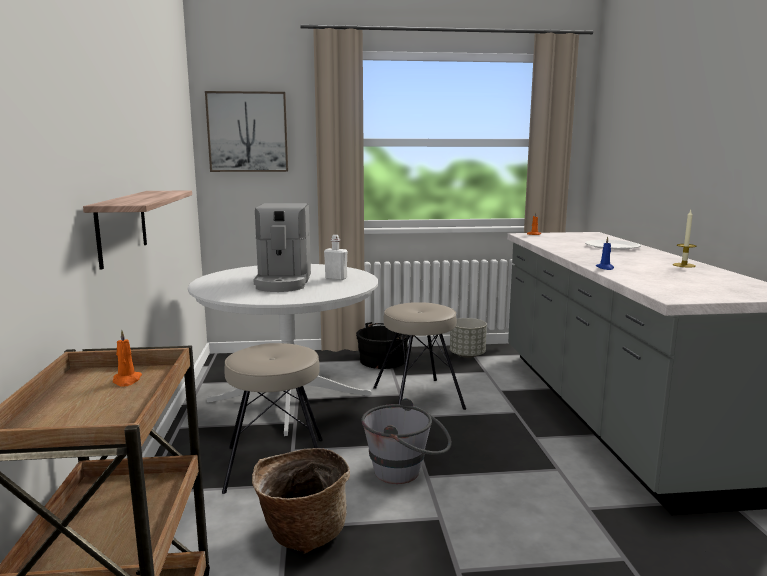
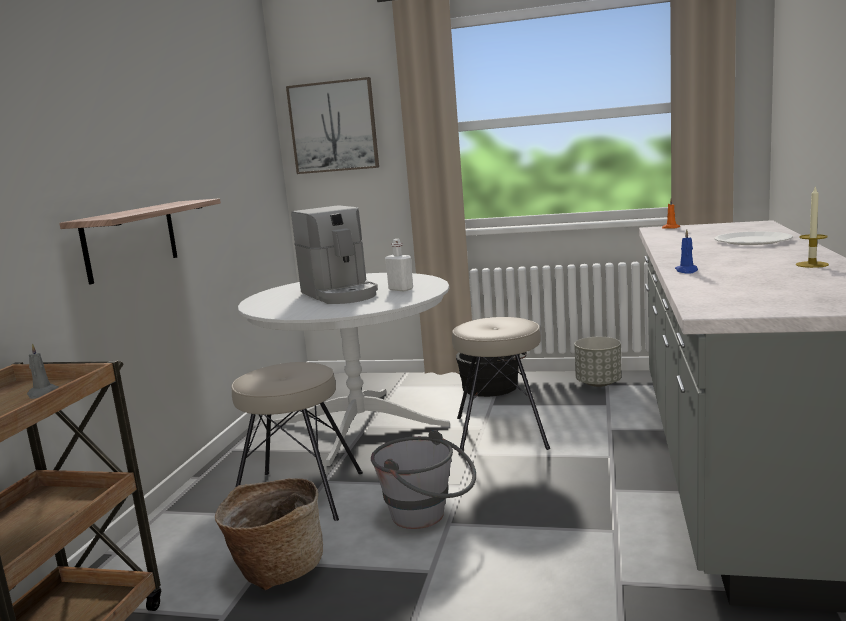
camera: 20 degrees right, 0 degrees up
orange candle [113,330,142,387] -> grey candle [27,344,59,399]
coffee machine [253,203,311,292] -> coffee machine turned 45 degrees counterclockwise [291,205,378,304]

